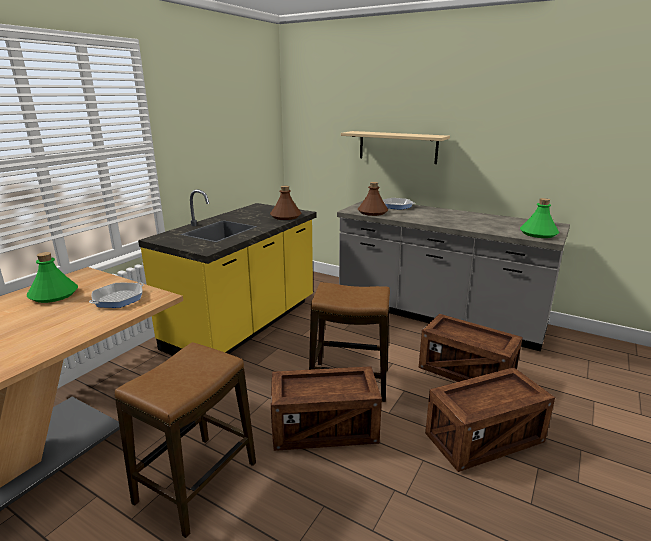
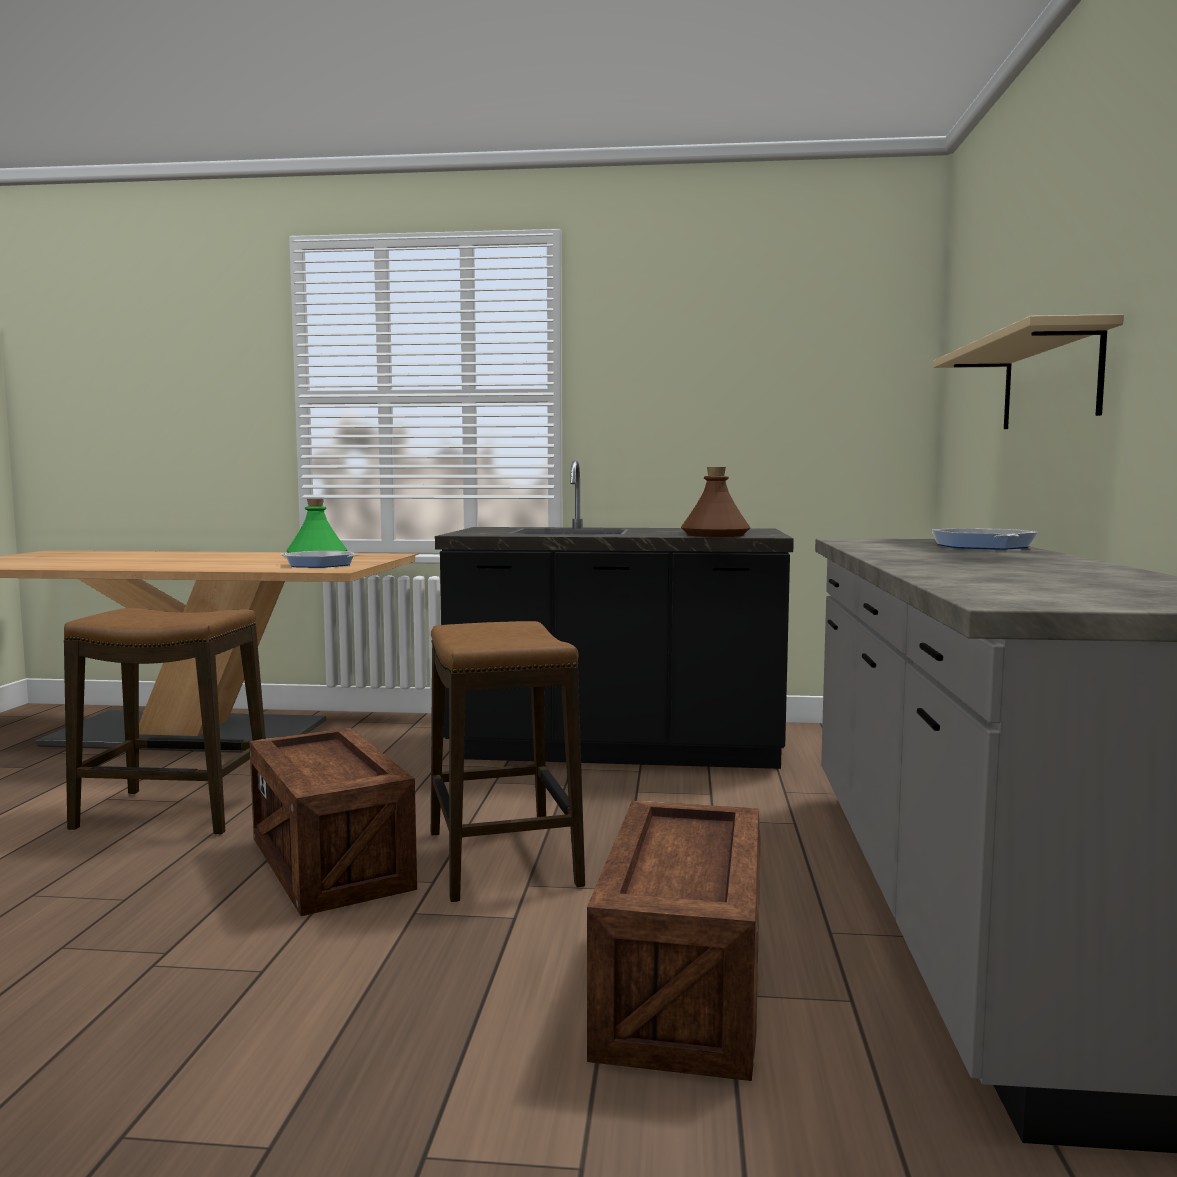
camera: 65 degrees right, 15 degrees down
yellow counter [138,189,317,356] -> black counter [435,460,794,769]
brown bottle [358,182,388,216] -> none
crate [425,367,555,472] -> none
green bottle [520,198,559,238] -> none

